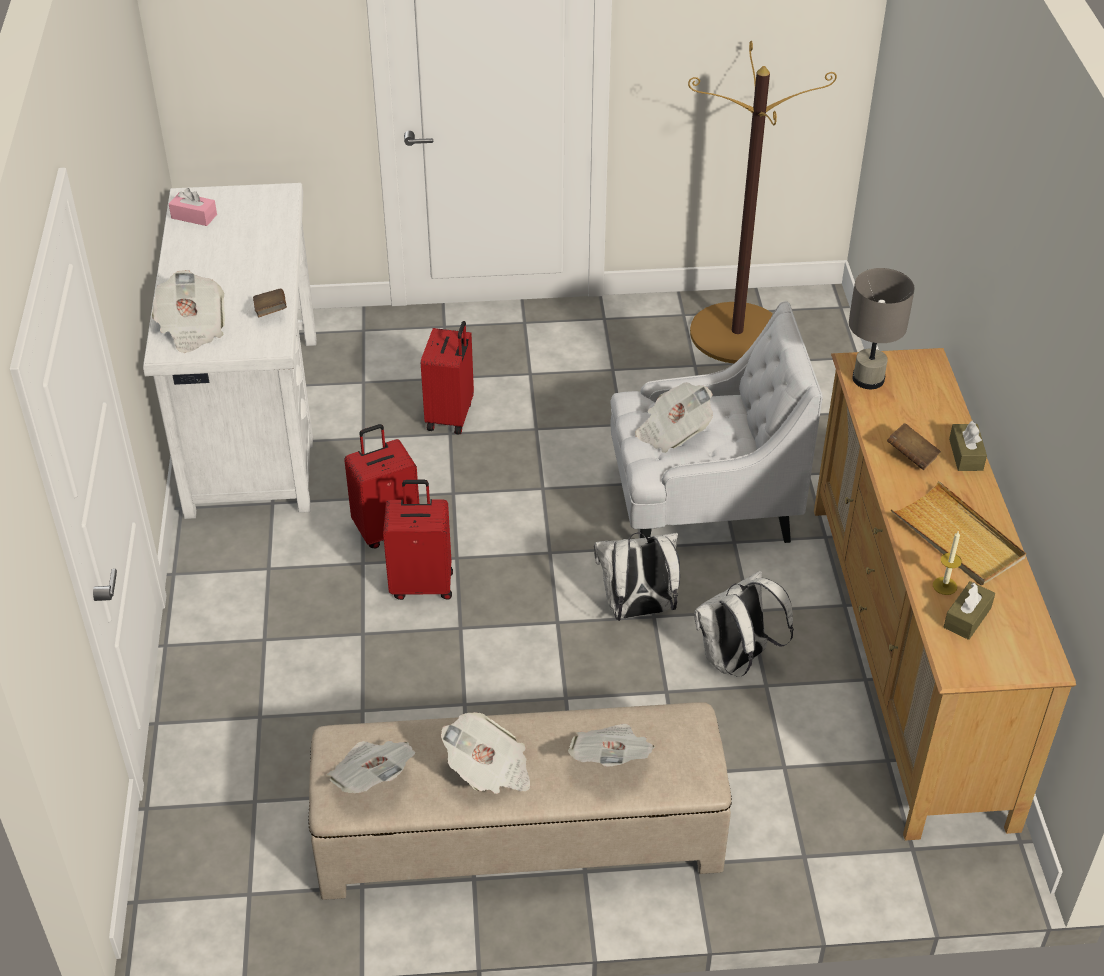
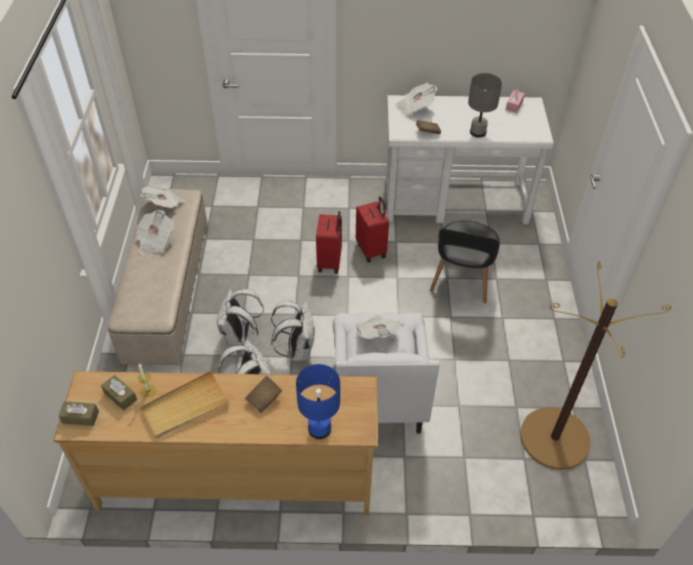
camera: 95 degrees right, 5 degrees up
red suitcase [421,321,474,435] -> black chair [430,220,500,303]
newspaper [568,723,655,767] -> none
grey table lamp [849,268,914,389] -> grey table lamp moved to [468,73,502,138]
brown tissue box [949,421,987,471] -> brown tissue box moved to [59,401,99,426]
none -> white backpack [217,289,264,346]
none -> blue table lamp [296,364,340,439]

